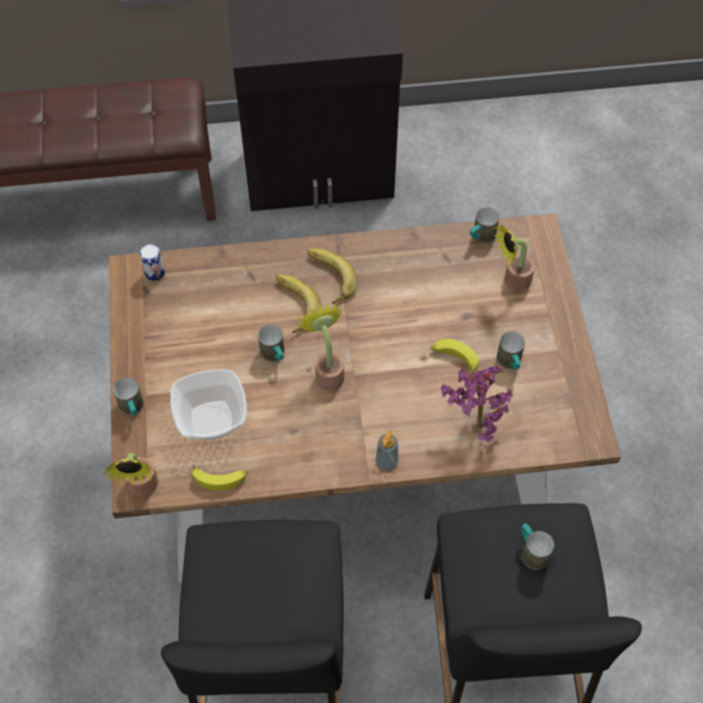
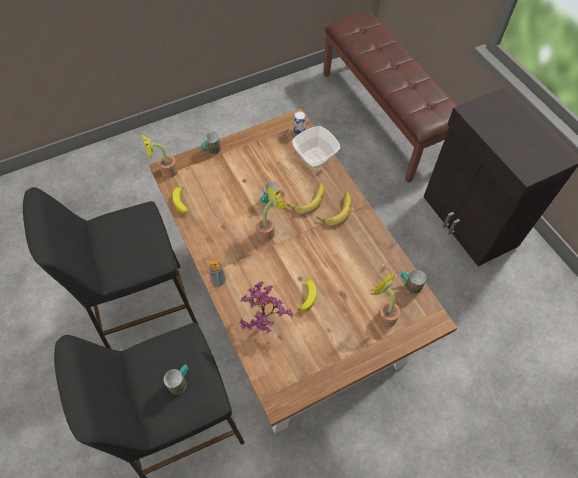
camera: 70 degrees right, 0 degrees up
bowl [170,369,247,440] -> bowl moved to [292,126,340,168]
mug [496,332,525,369] -> none

